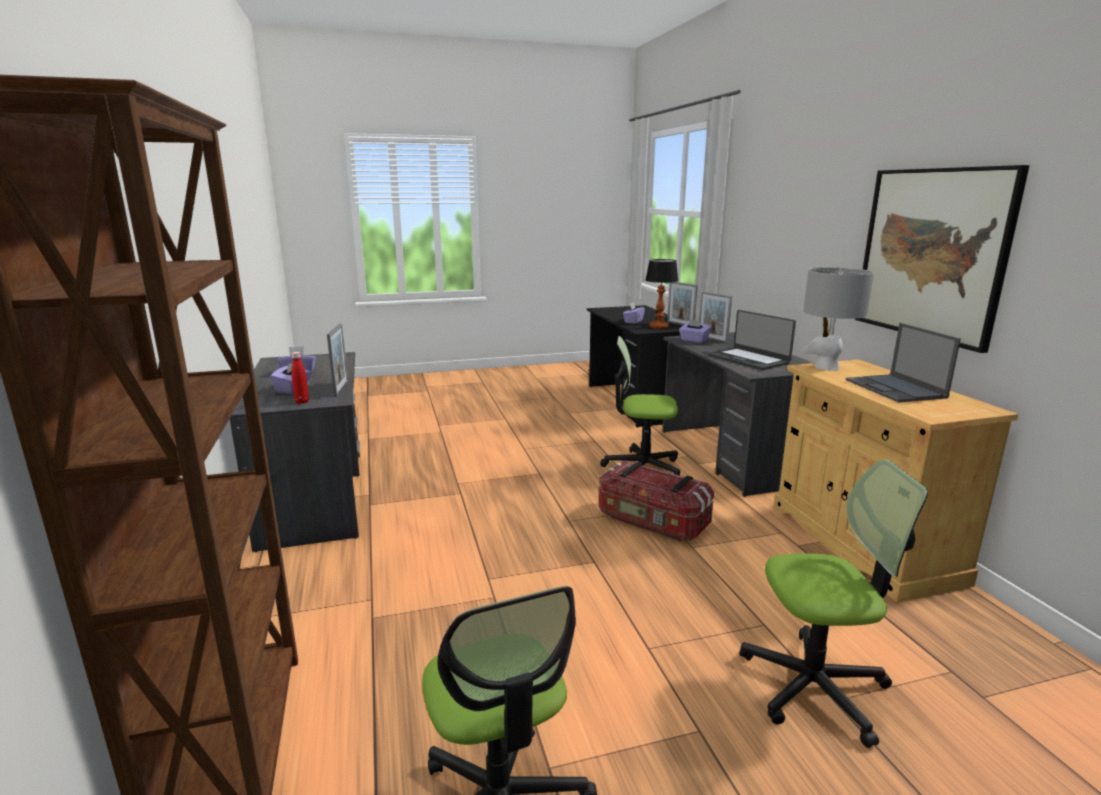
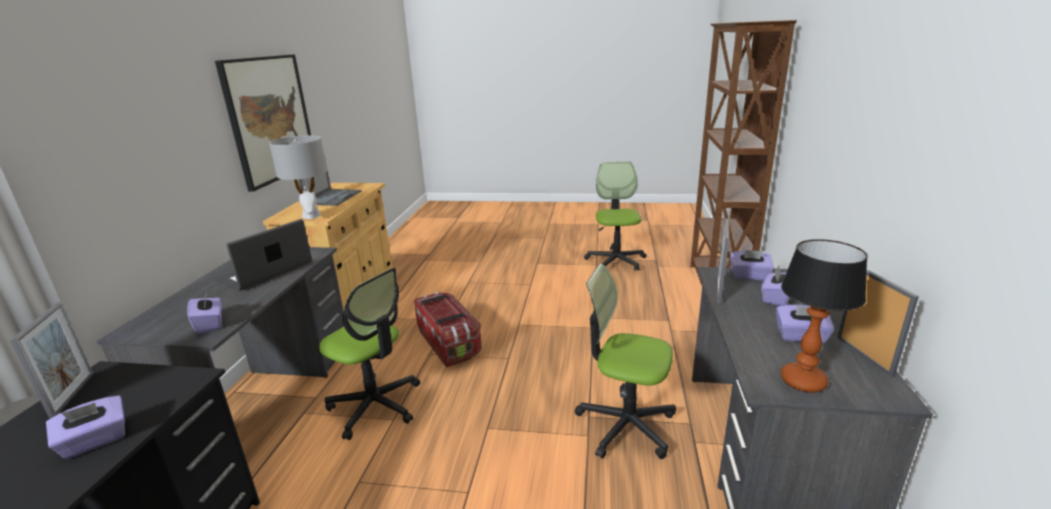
camera: 155 degrees left, 5 degrees up
red bottle [292,352,309,404] -> purple tissue box [730,250,774,280]
table lamp [645,259,678,329] -> table lamp moved to [781,239,867,392]
picture frame [699,291,732,343] -> picture frame moved to [837,269,919,377]
laptop [708,310,796,370] -> laptop turned 135 degrees counterclockwise [215,219,312,291]
office chair [739,459,928,748] -> office chair moved to [575,264,676,459]

